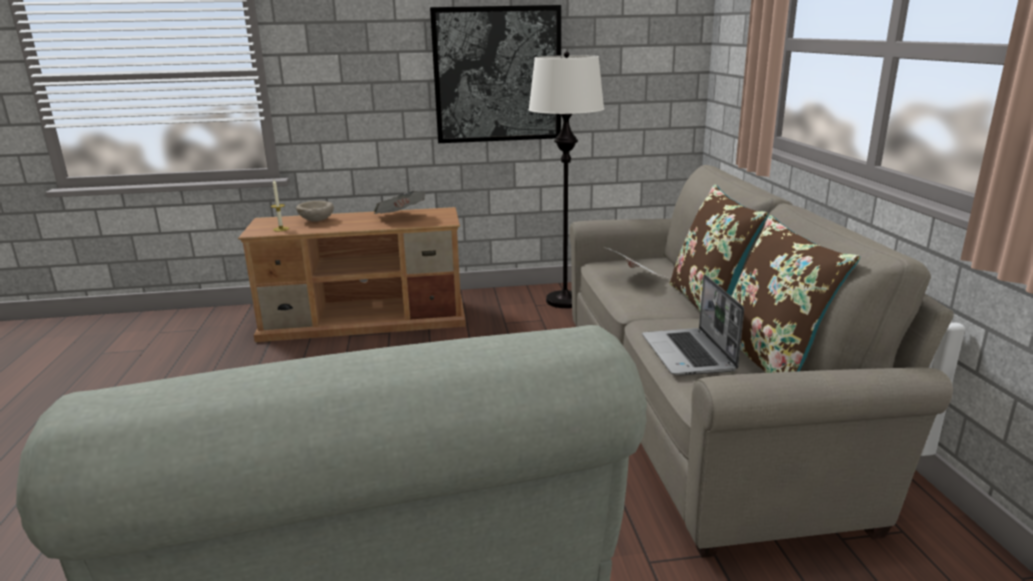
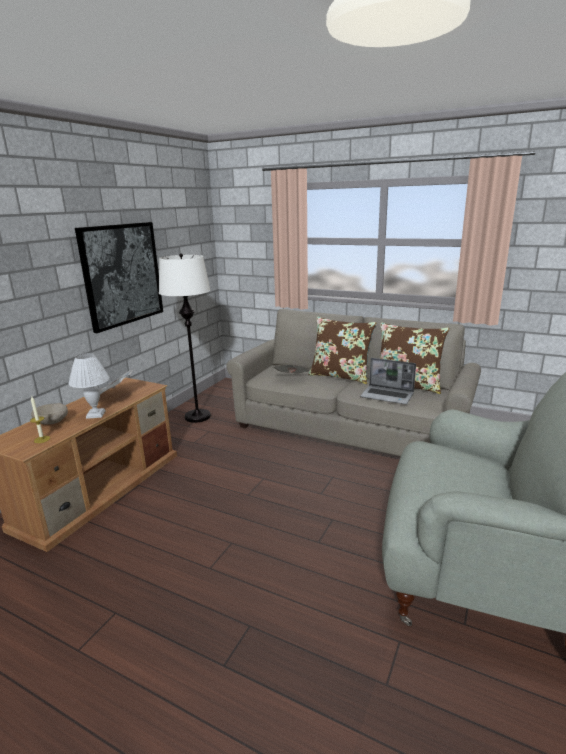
camera: 55 degrees left, 0 degrees up
none -> white table lamp [68,353,110,419]

